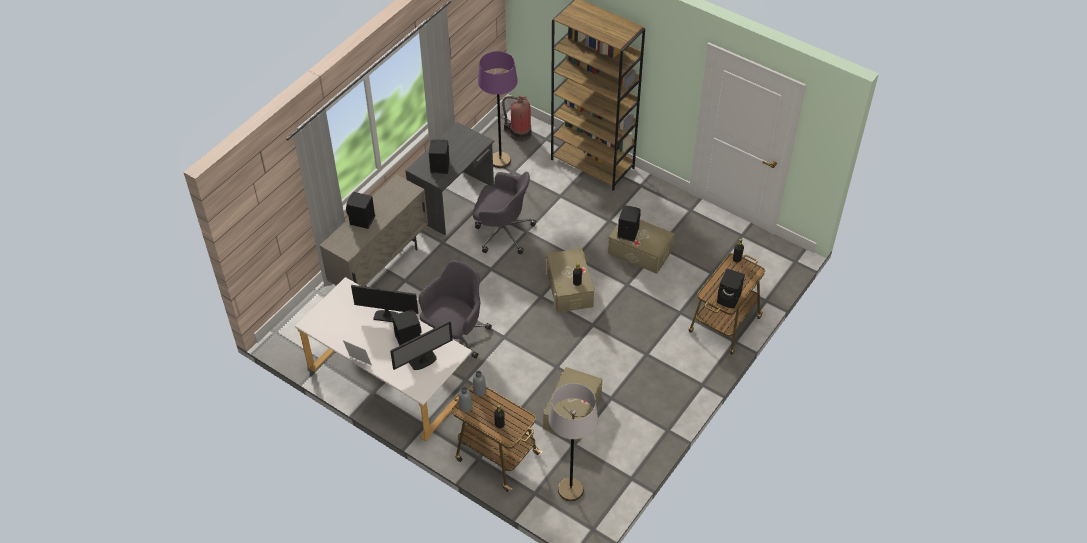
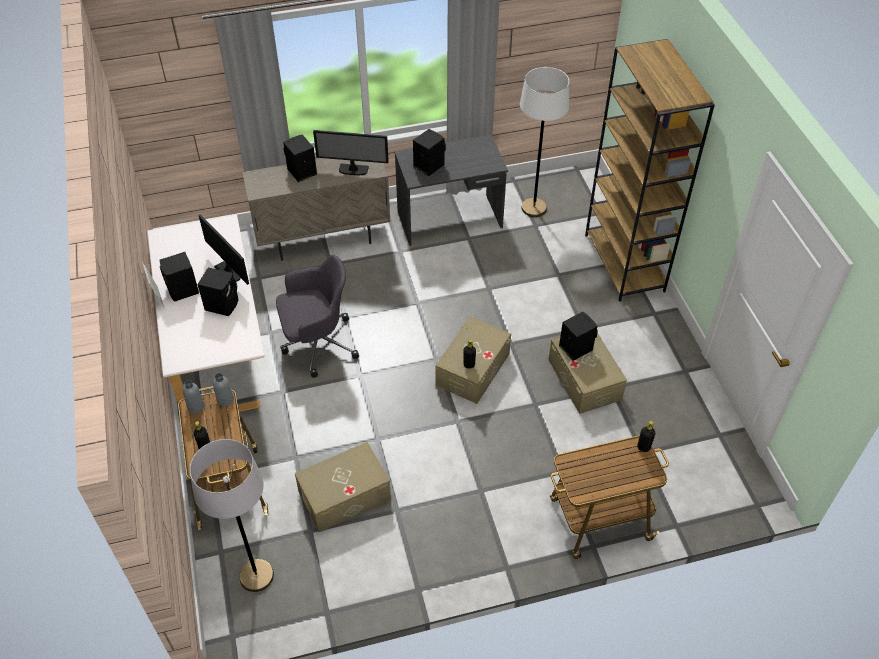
camera: 40 degrees right, 0 degrees up
monitor [390,321,453,370] -> monitor moved to [313,130,389,175]
grey office chair [473,172,536,254] -> none
purple floor lamp [478,51,518,168] -> white floor lamp [520,67,569,217]
fire extinguisher [502,96,531,141] -> none
black speaker [717,269,745,309] -> black speaker moved to [160,252,199,302]

